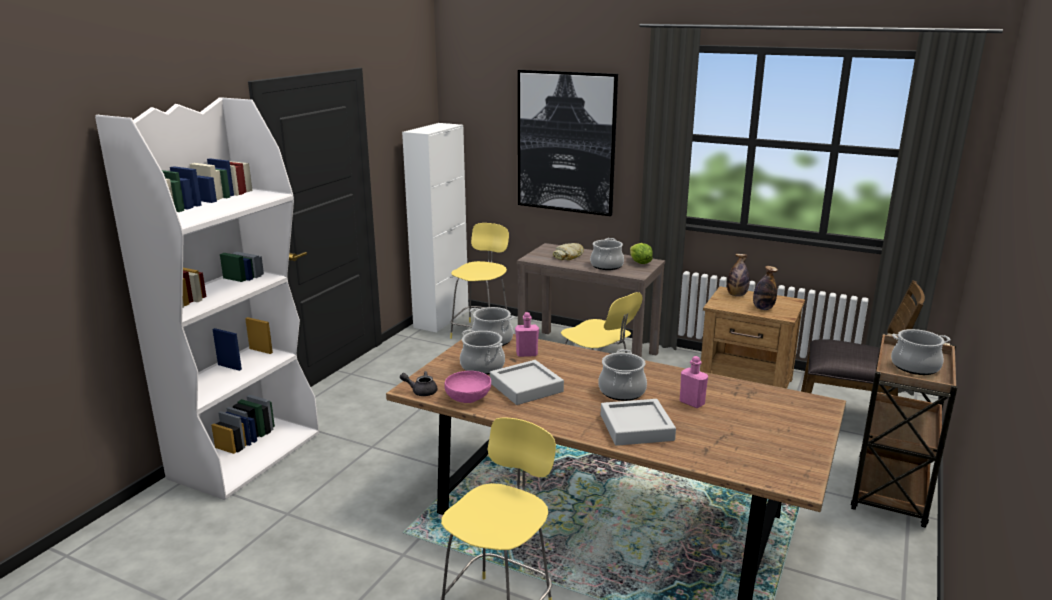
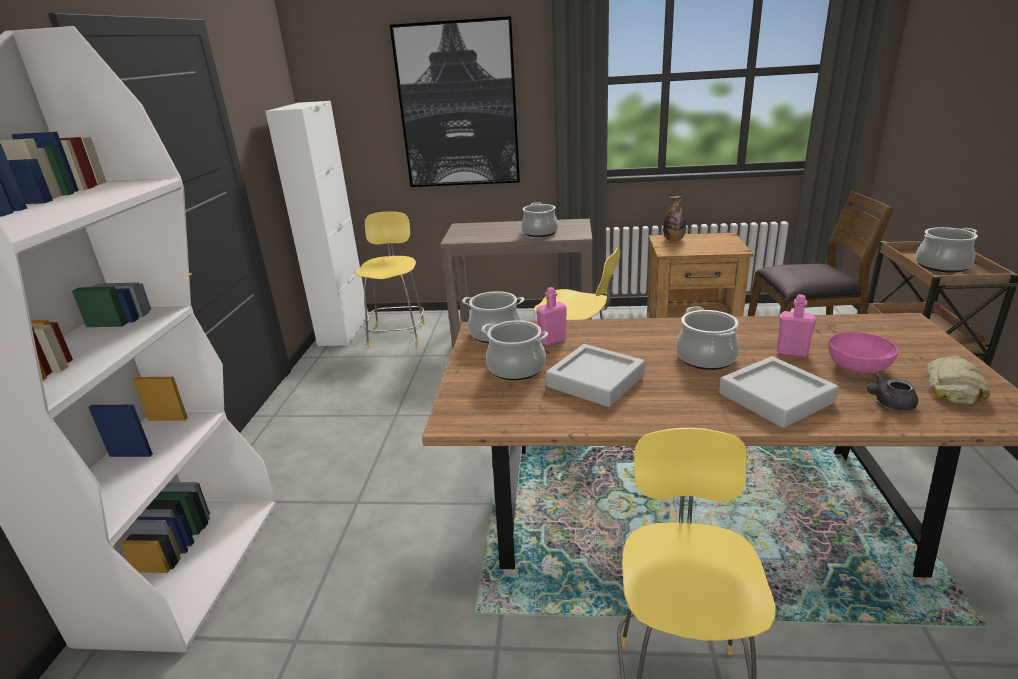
camera: 20 degrees left, 5 degrees up
grey teapot [400,371,438,396] -> grey teapot moved to [867,374,918,410]
pink bowl [444,371,491,403] -> pink bowl moved to [828,332,898,373]
bread [553,243,584,260] -> bread moved to [926,356,990,405]
lettuce [630,243,653,264] -> none
bottle [753,266,778,310] -> none

